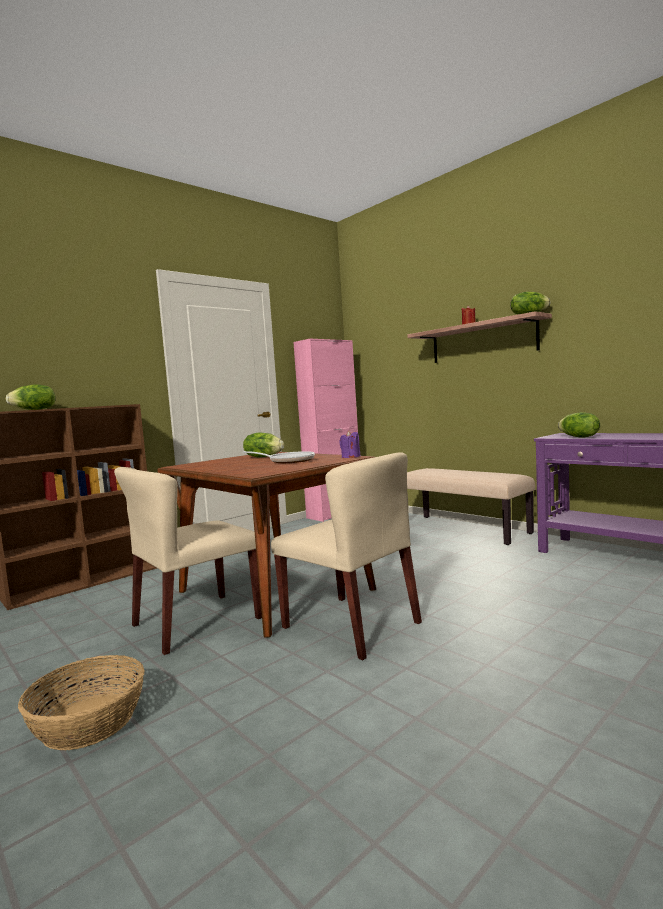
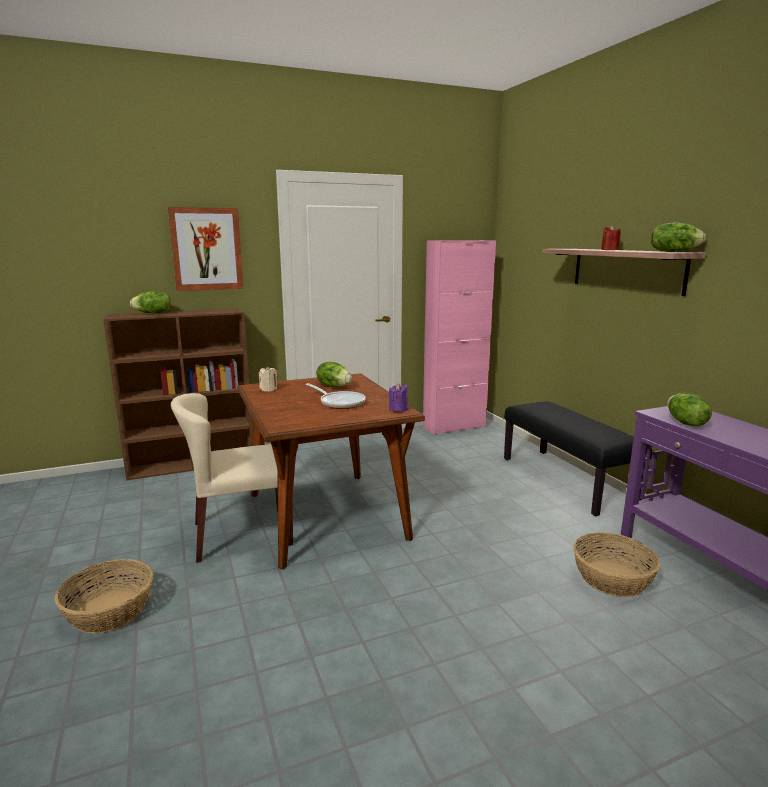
camera: 20 degrees right, 10 degrees up
beige chair [271,452,422,660] -> none
beige bench [407,468,535,545] -> black bench [504,401,652,516]
none -> picture [168,207,244,291]
none -> beige candle [259,366,277,391]
none -> basket [573,532,660,597]

